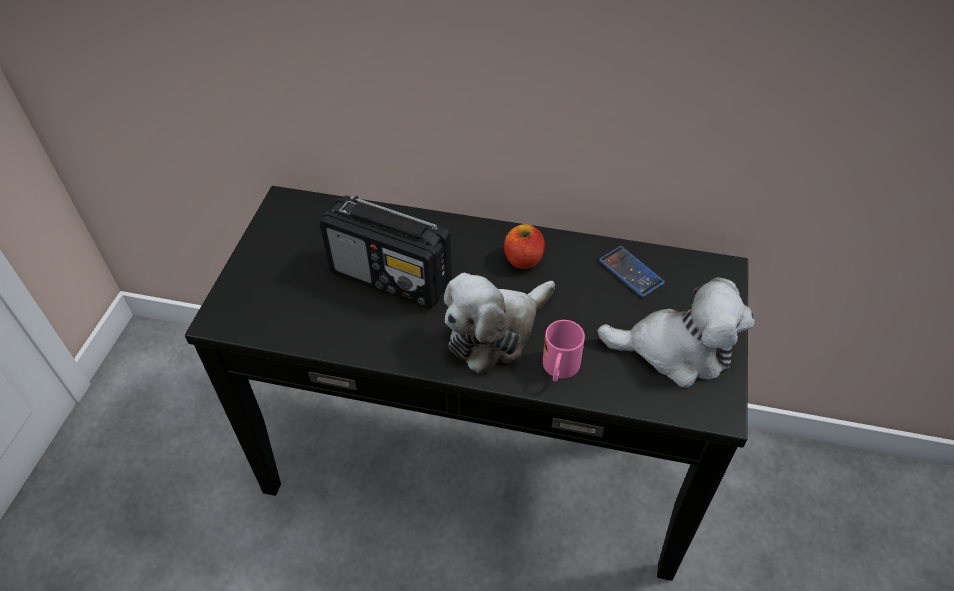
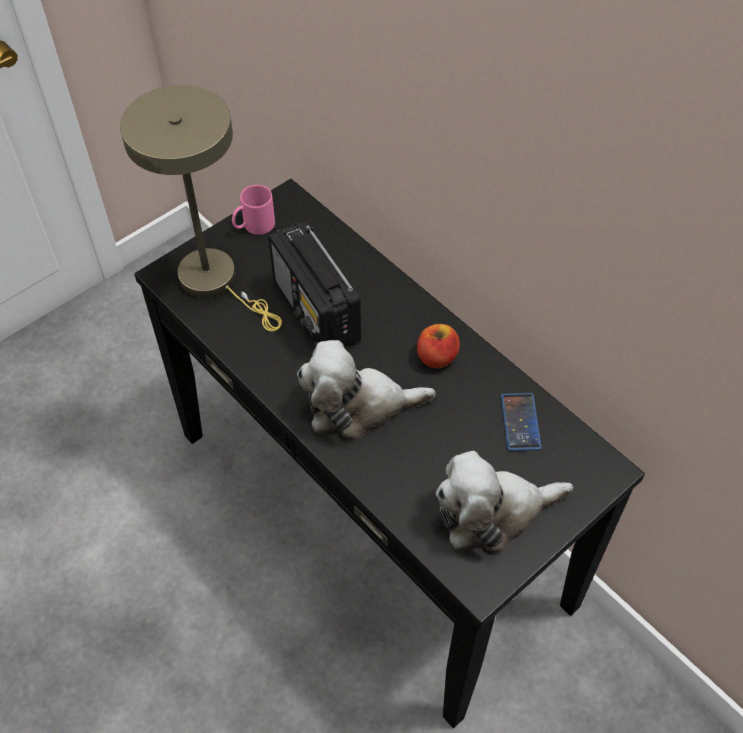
camera: 35 degrees right, 5 degrees up
pink mug [543,320,585,382] -> pink mug moved to [232,185,275,235]
plush toy [597,277,755,388] -> plush toy turned 120 degrees clockwise [436,451,573,553]
none -> beige table lamp [120,85,282,332]

